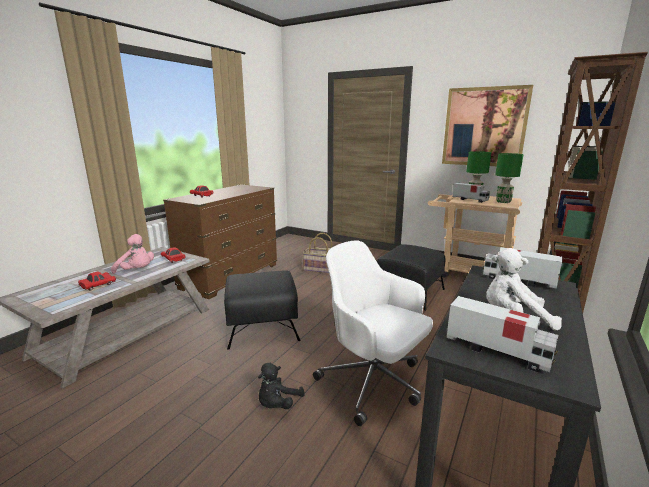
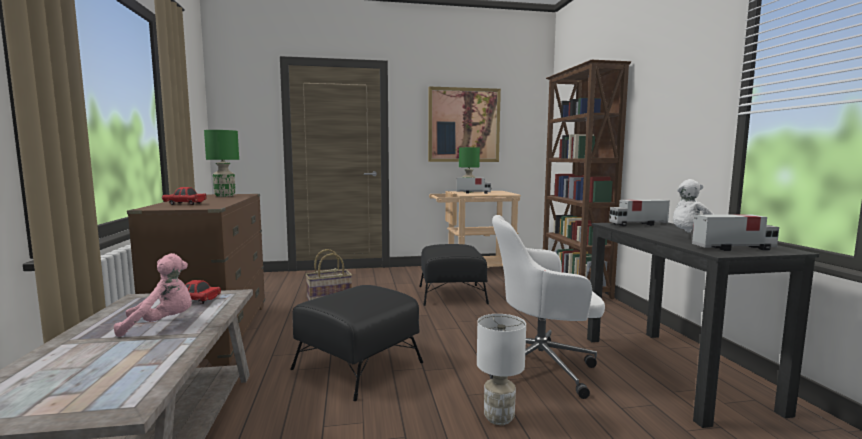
camera: 40 degrees left, 10 degrees down
red toy car [78,271,116,291] -> none
black plush toy [258,363,305,409] -> white table lamp [477,314,526,425]
green table lamp [495,153,524,203] -> green table lamp moved to [204,130,239,197]

